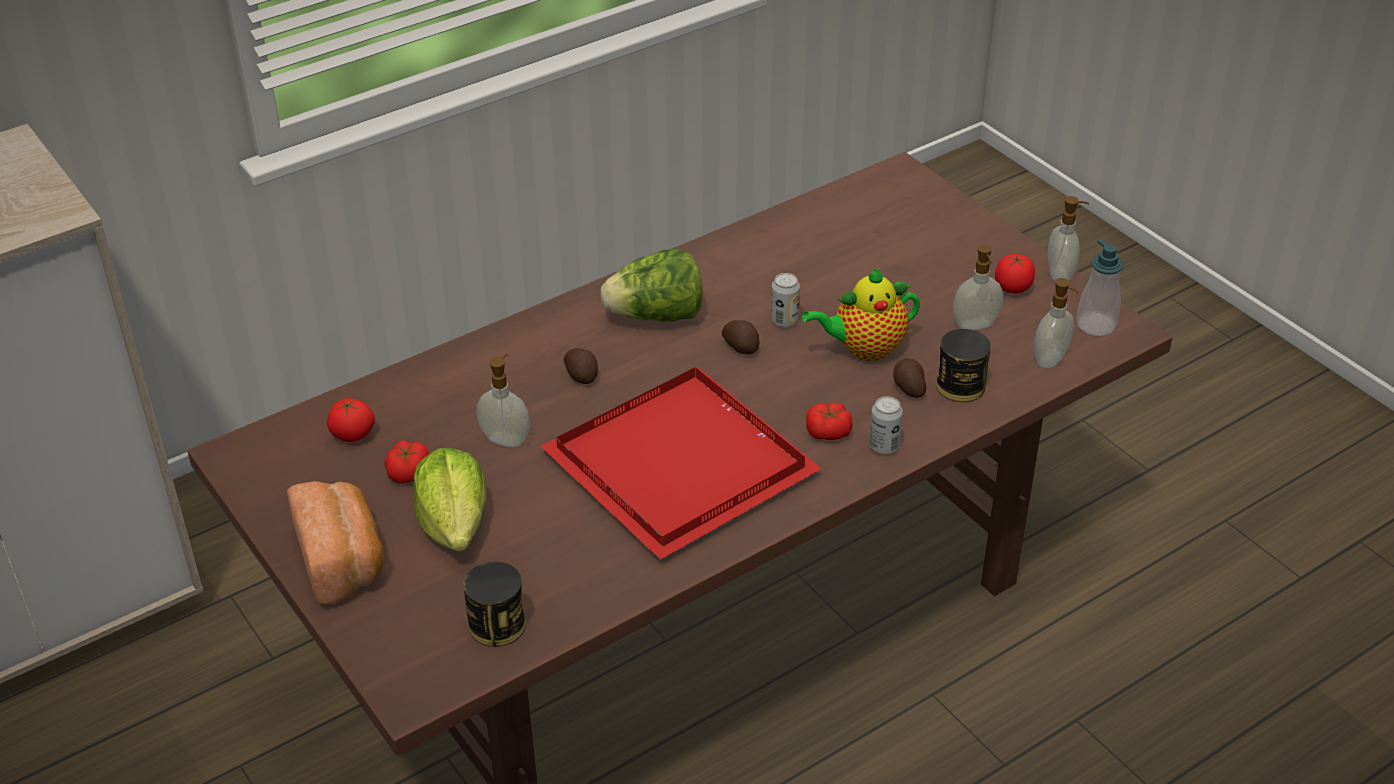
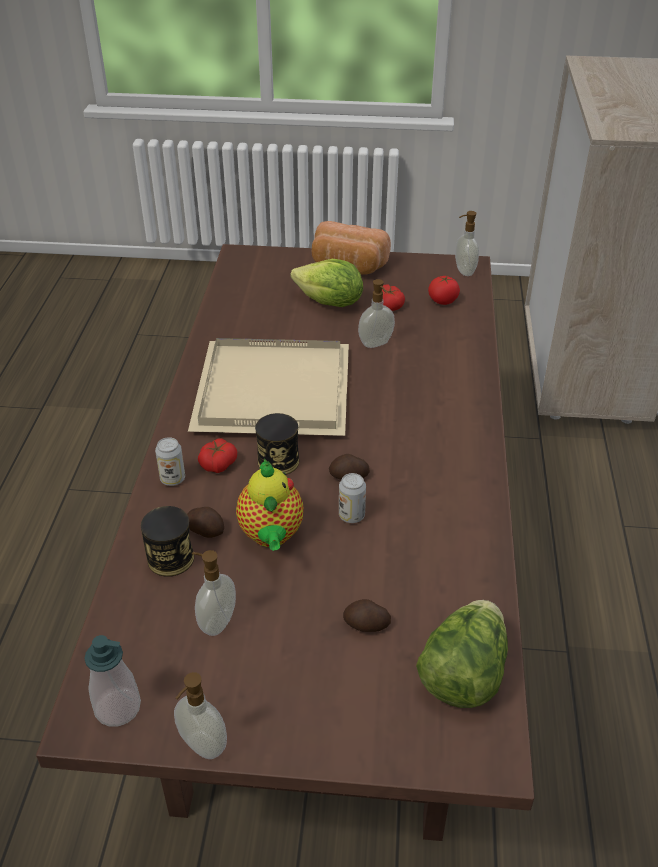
camera: 130 degrees right, 0 degrees up
can [464,561,526,647] -> can moved to [255,413,299,475]
red tray [540,367,822,560] -> beige tray [188,338,349,436]
potato [564,348,598,384] -> potato moved to [343,599,391,632]
lettuce [601,249,703,322] -> lettuce moved to [416,600,508,708]
teapot [802,267,920,361] -> teapot turned 150 degrees clockwise [236,459,303,551]
tomato [995,254,1035,294] -> none
soap dispenser [1034,278,1080,368] -> soap dispenser moved to [455,211,479,276]

